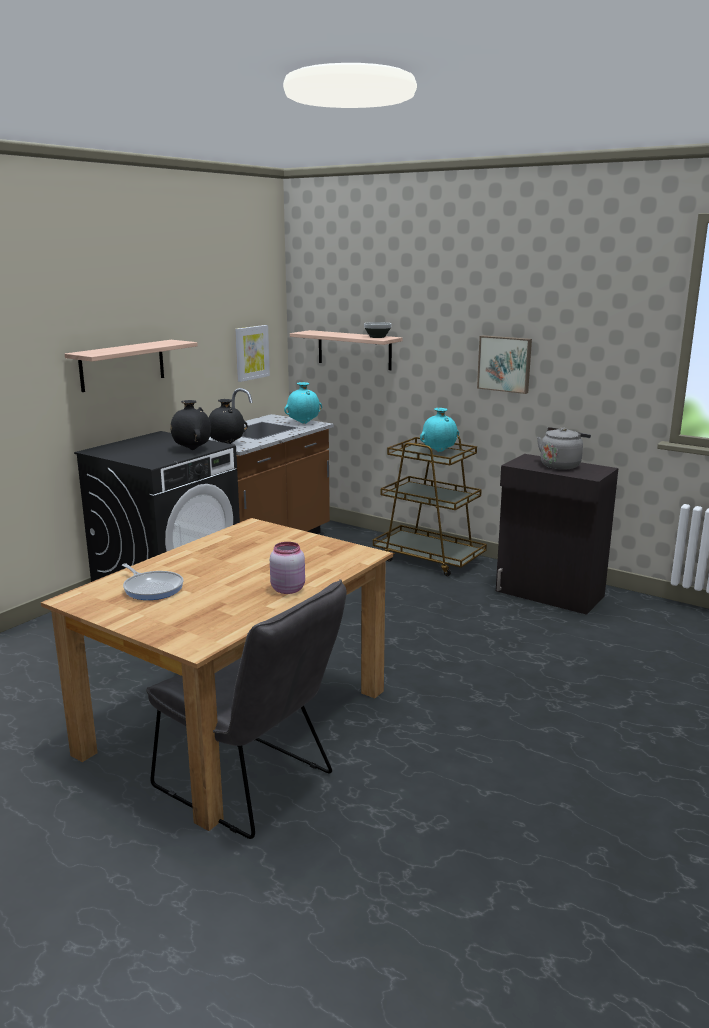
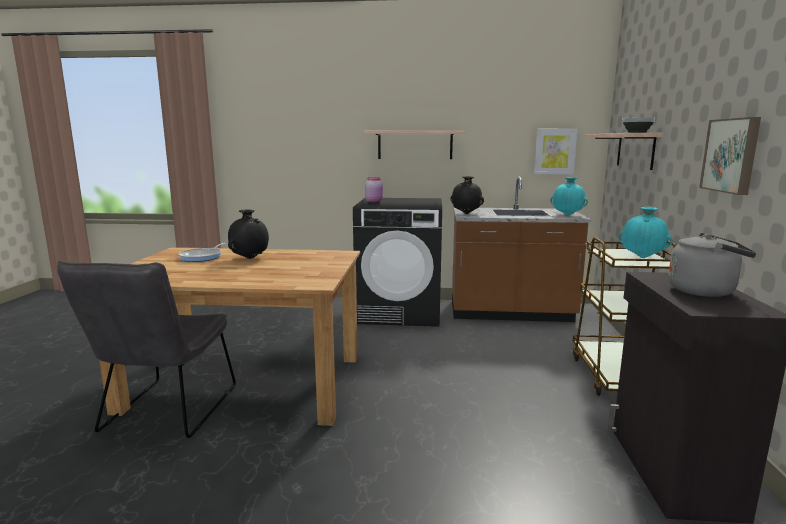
camera: 60 degrees right, 5 degrees down
black vase [171,400,211,450] -> black vase moved to [228,210,269,259]
pink jar [270,542,305,594] -> pink jar moved to [365,177,383,202]

